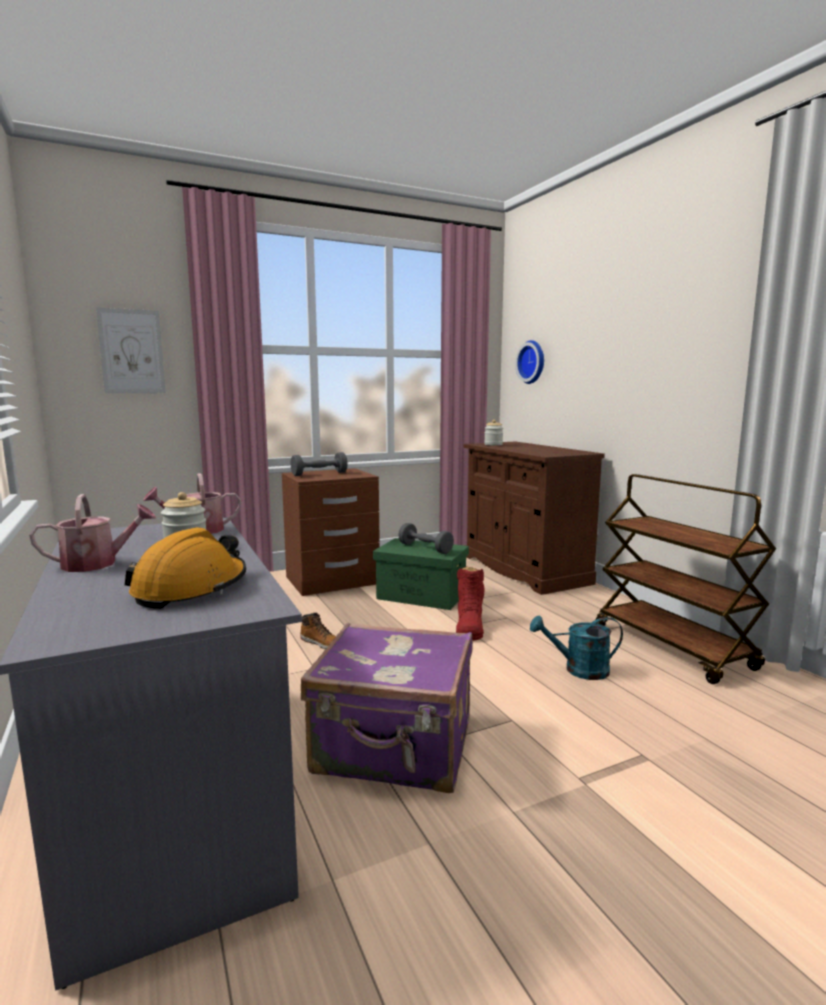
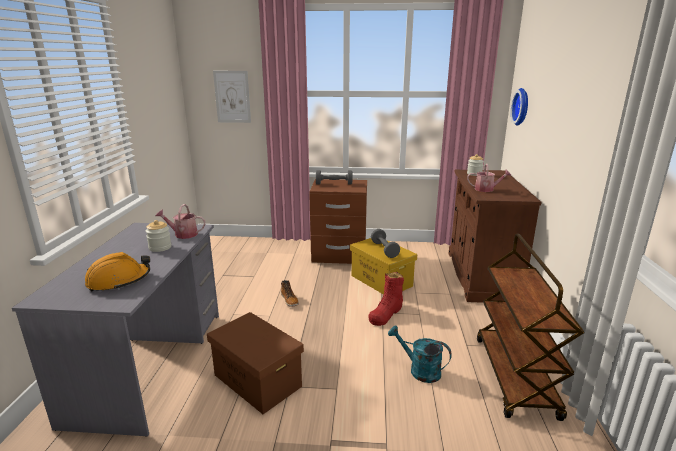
camera: 30 degrees right, 10 degrees up
watering can [29,494,156,572] -> watering can moved to [467,163,511,192]
purple suitcase [301,623,473,793] -> brown storage box [207,312,304,414]
green storage box [373,538,469,610] -> yellow storage box [350,238,417,295]

